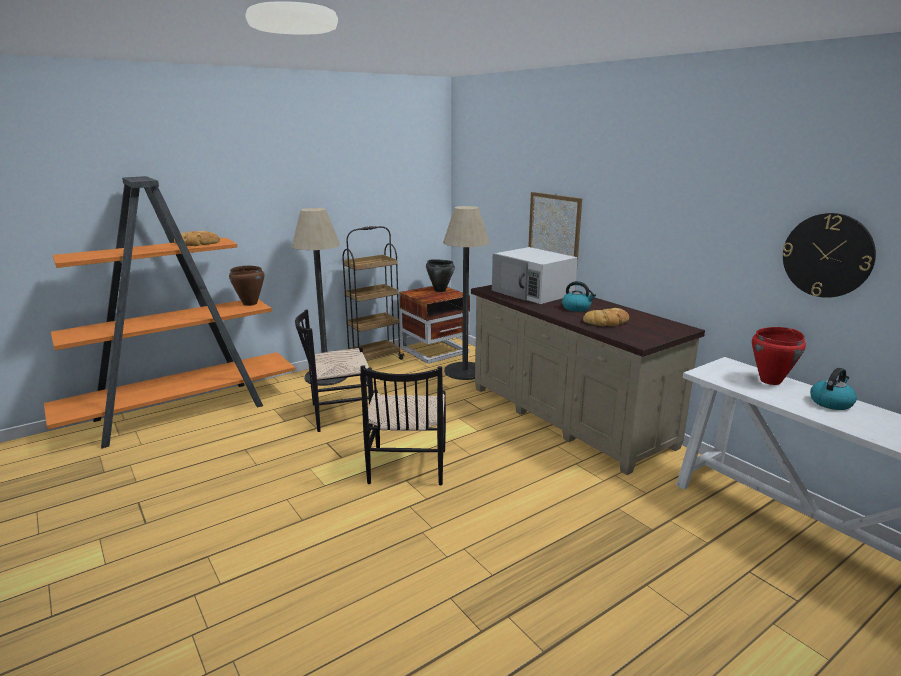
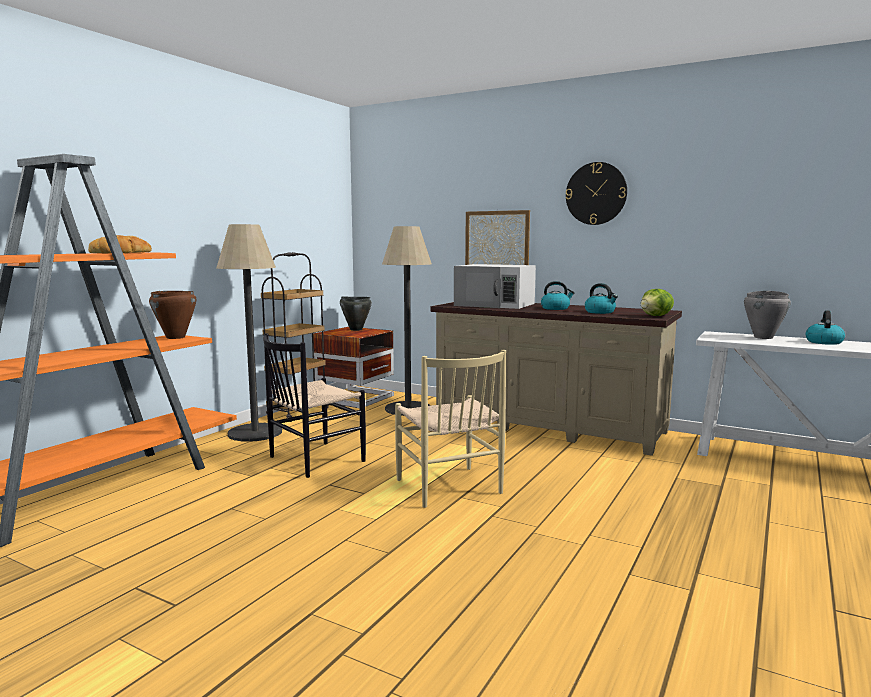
camera: 25 degrees left, 10 degrees down
black chair [360,365,446,485] -> beige chair [395,350,506,508]
bread [583,308,629,326] -> kettle [585,283,618,314]
red cooking pot [752,327,806,385] -> grey cooking pot [744,291,791,339]
wall clock [782,213,876,298] -> wall clock moved to [566,162,627,225]
none -> lettuce [641,289,674,316]

